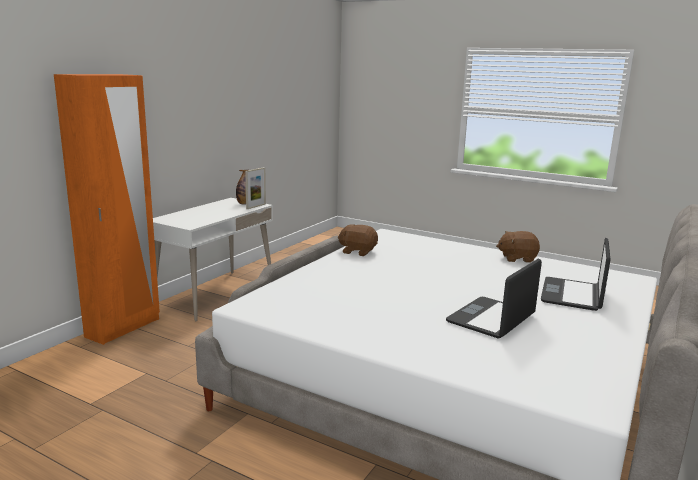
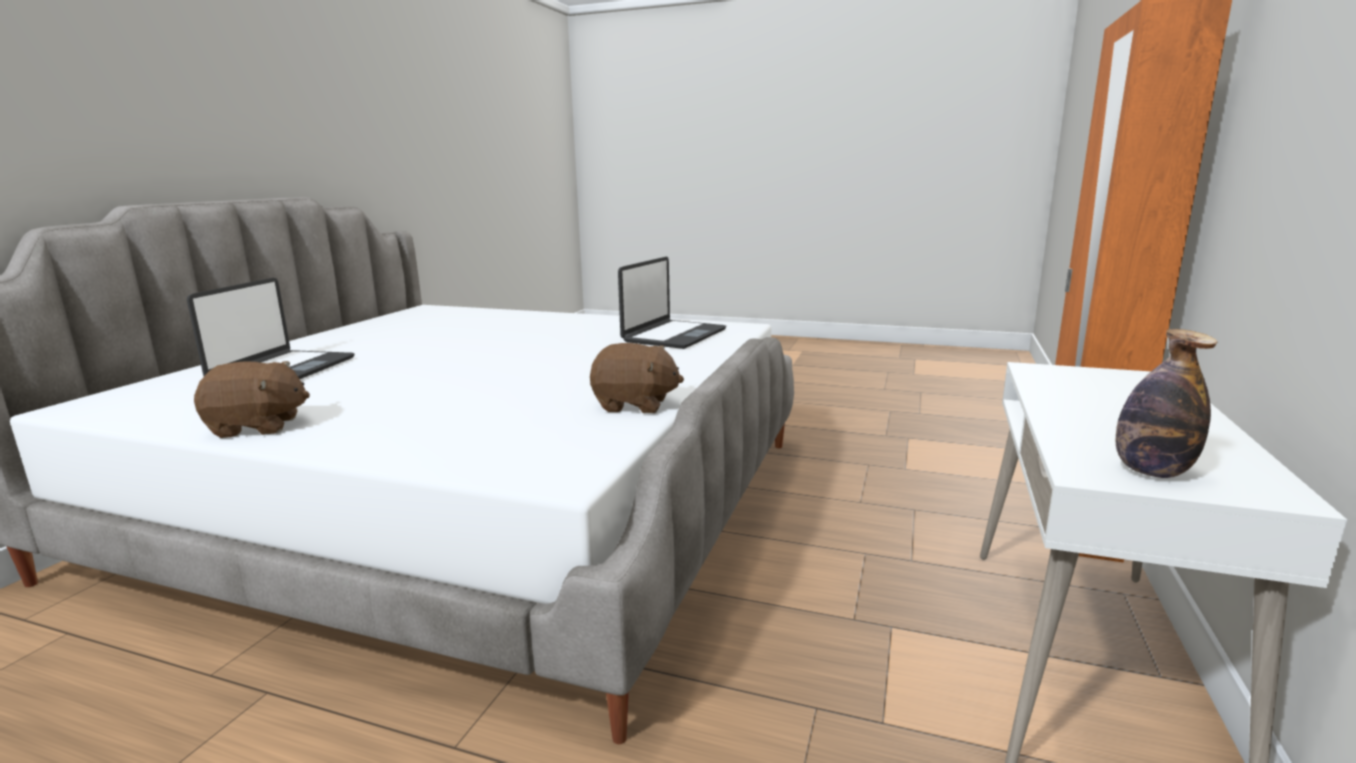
camera: 170 degrees right, 0 degrees up
picture frame [245,167,266,209] -> none
laptop [446,258,542,338] -> laptop moved to [618,257,726,349]

